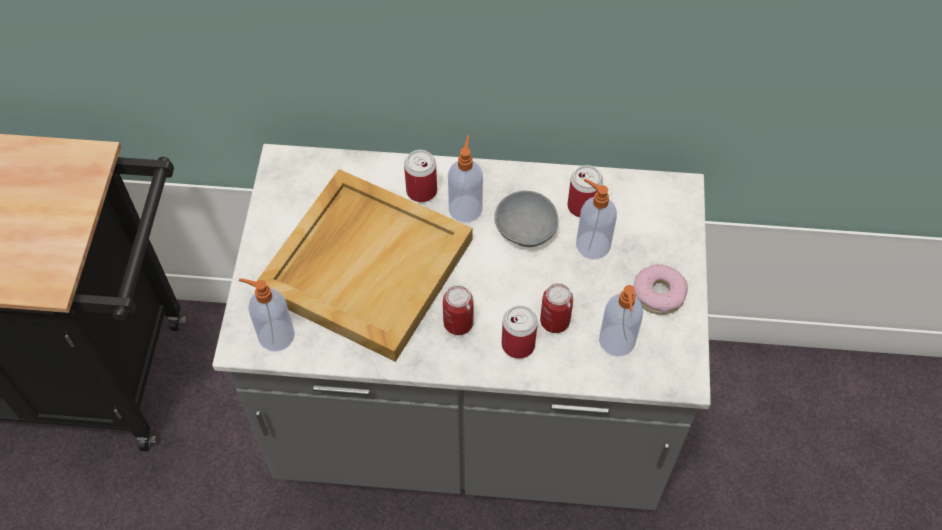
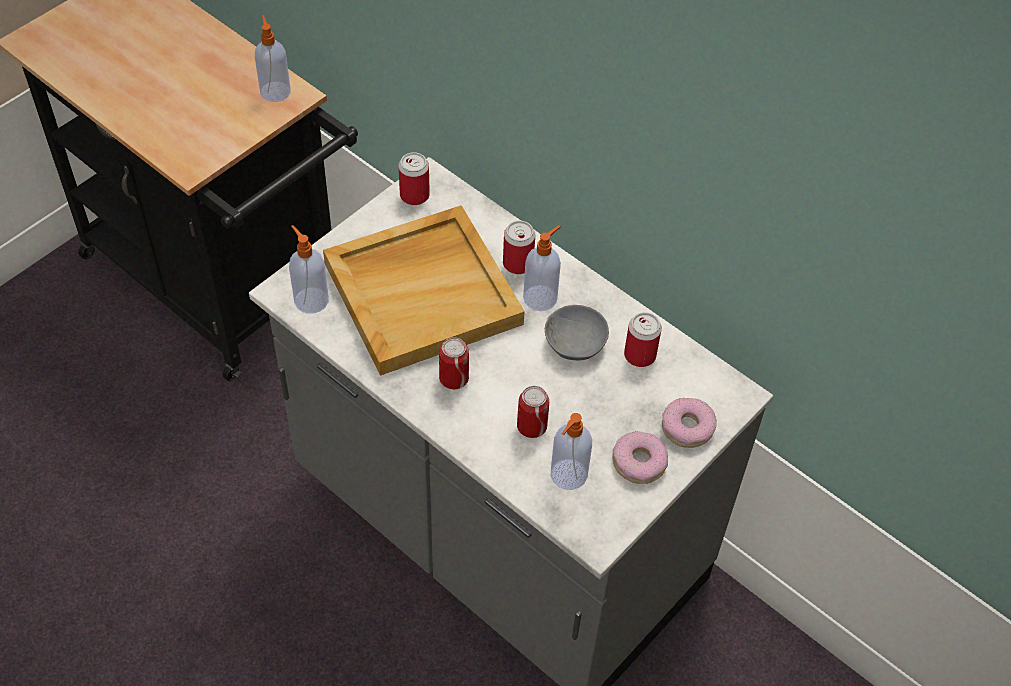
camera: 35 degrees right, 5 degrees down
can [502,305,538,359] -> can moved to [398,152,430,205]
soap dispenser [576,179,617,259] -> soap dispenser moved to [255,15,291,102]
none -> donut [662,398,717,448]

